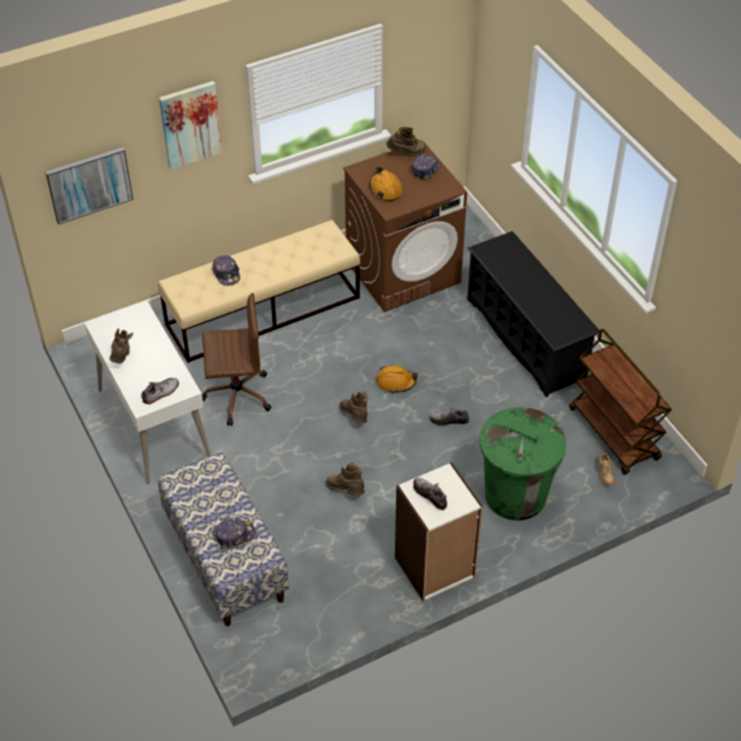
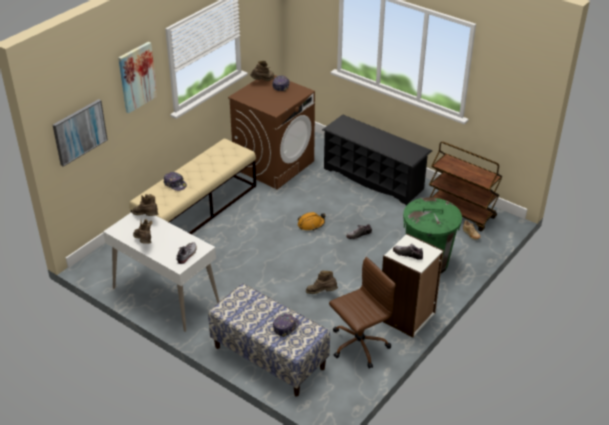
camera: 25 degrees left, 10 degrees down
brown office chair [202,293,271,426] -> brown office chair moved to [329,257,395,369]
brown boot [339,392,368,423] -> brown boot moved to [132,194,158,216]
orange hard hat [370,166,403,202] -> none

